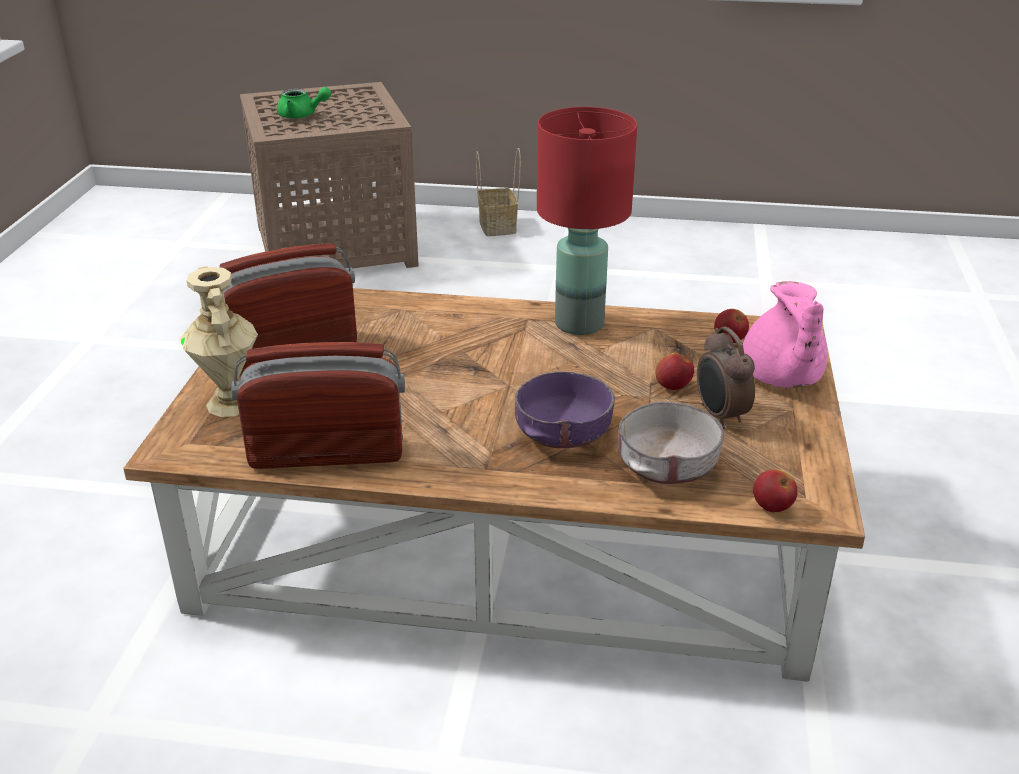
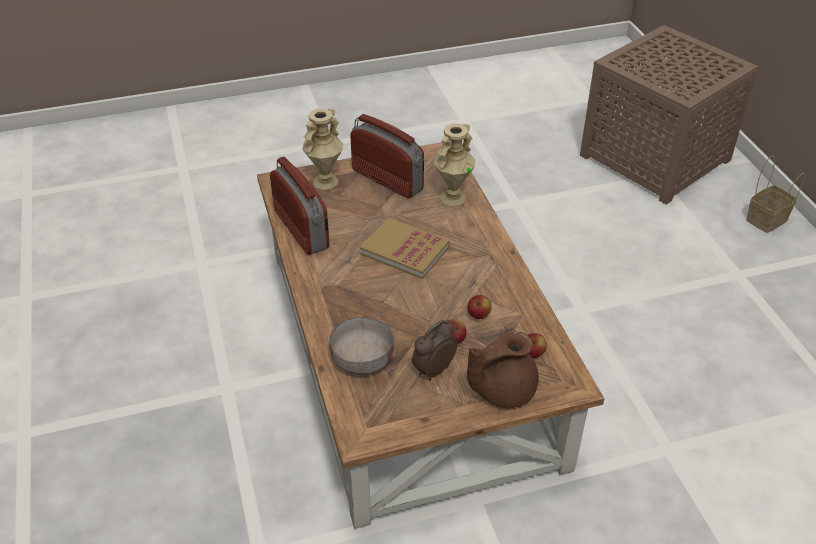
camera: 65 degrees right, 10 degrees up
green teapot [277,87,331,118] -> none
purple bowl [515,371,615,448] -> none
red table lamp [537,107,637,335] -> none
pink teapot [743,281,828,388] -> brown teapot [467,330,539,408]
apple [753,469,797,512] -> apple moved to [468,295,491,319]
none -> book [360,218,450,279]
none -> beige vase [434,123,475,206]

